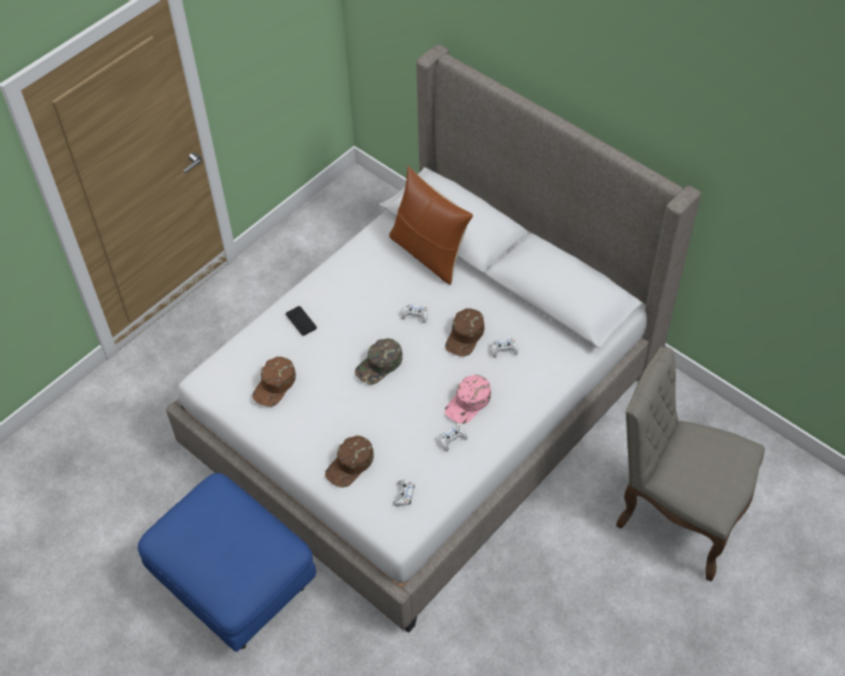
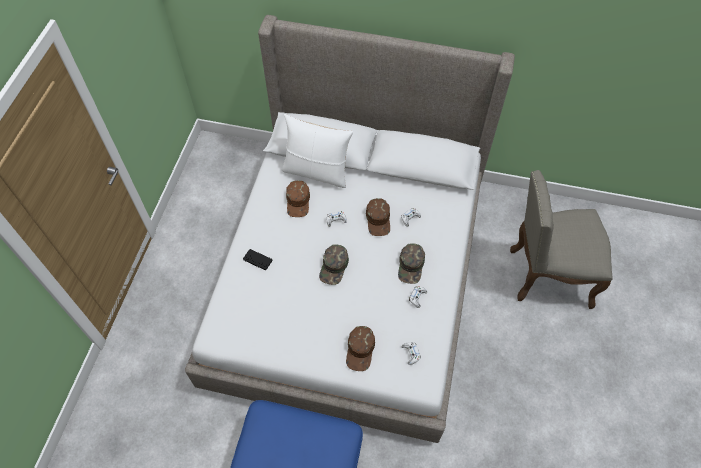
camera: 30 degrees left, 5 degrees up
brown cap [252,356,296,407] -> brown cap moved to [286,180,310,217]
brown pillow [389,166,473,285] -> white pillow [281,114,353,188]
pink cap [445,374,491,424] -> green cap [398,243,425,284]

